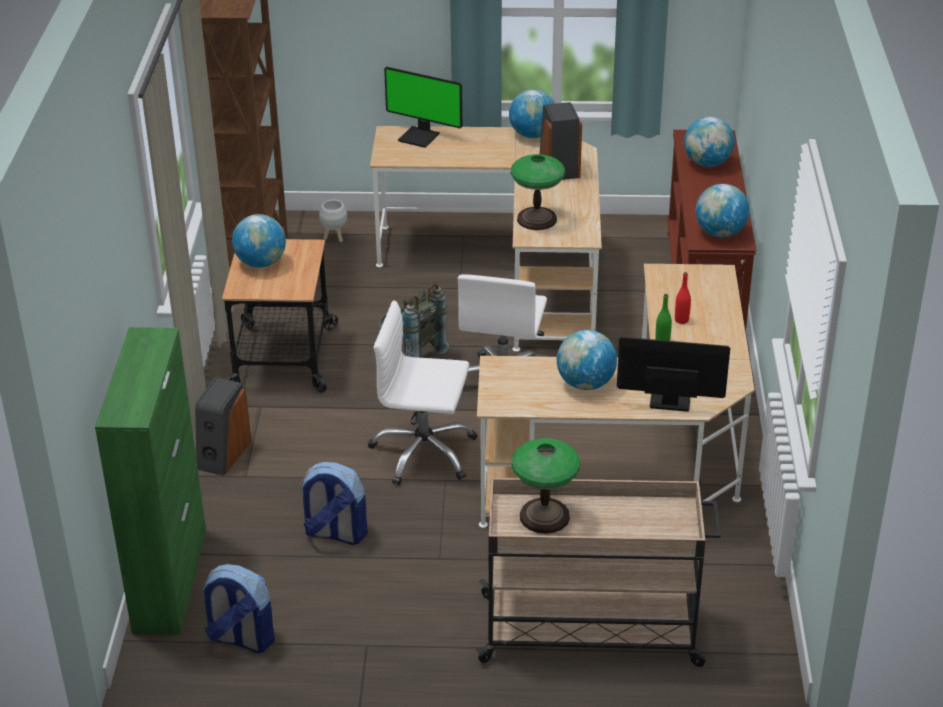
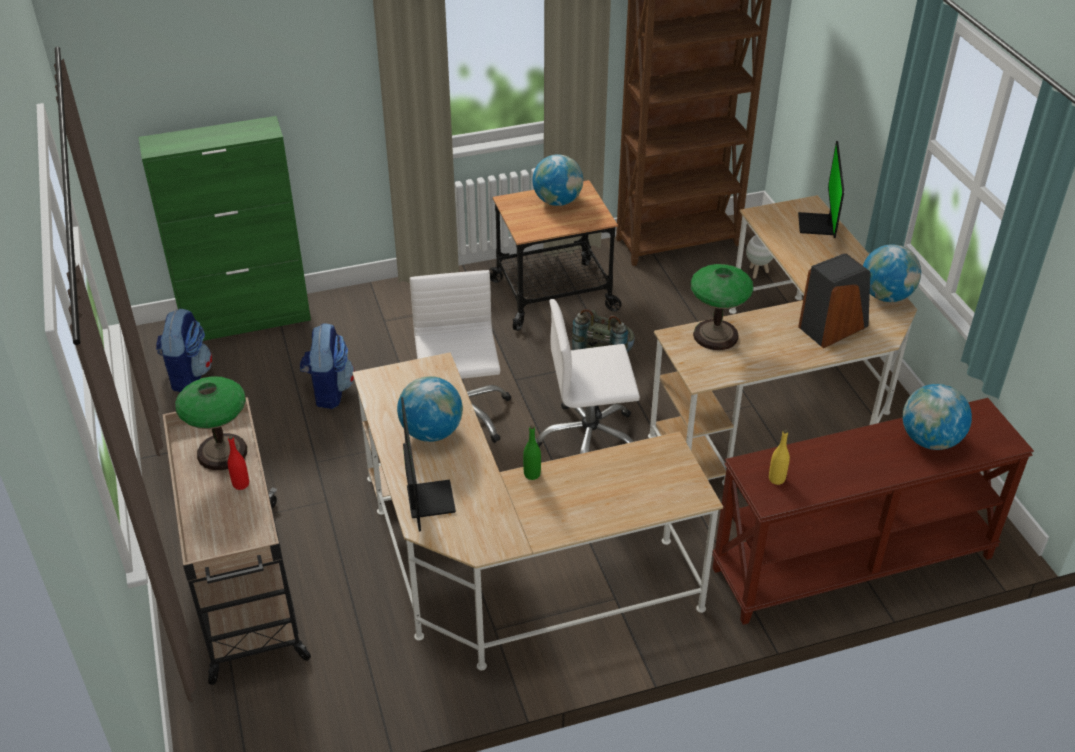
camera: 70 degrees right, 5 degrees up
speaker [195,377,252,476] -> none
red bottle [675,272,691,324] -> red bottle moved to [228,435,249,490]
globe [696,184,750,237] -> yellow bottle [769,429,790,485]

